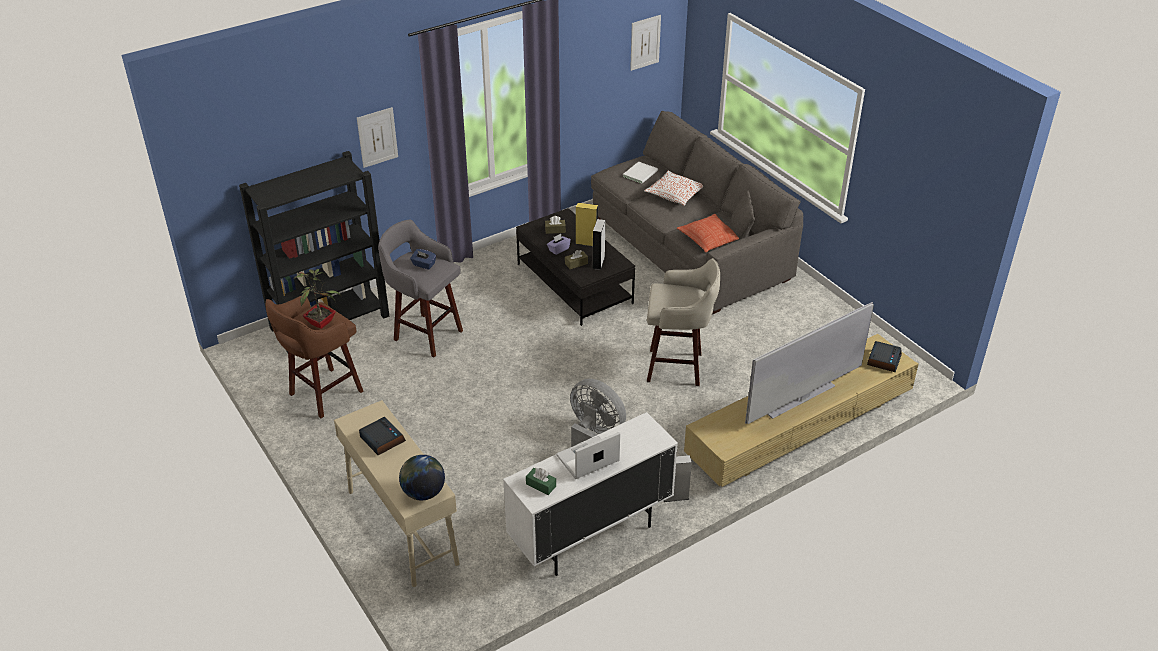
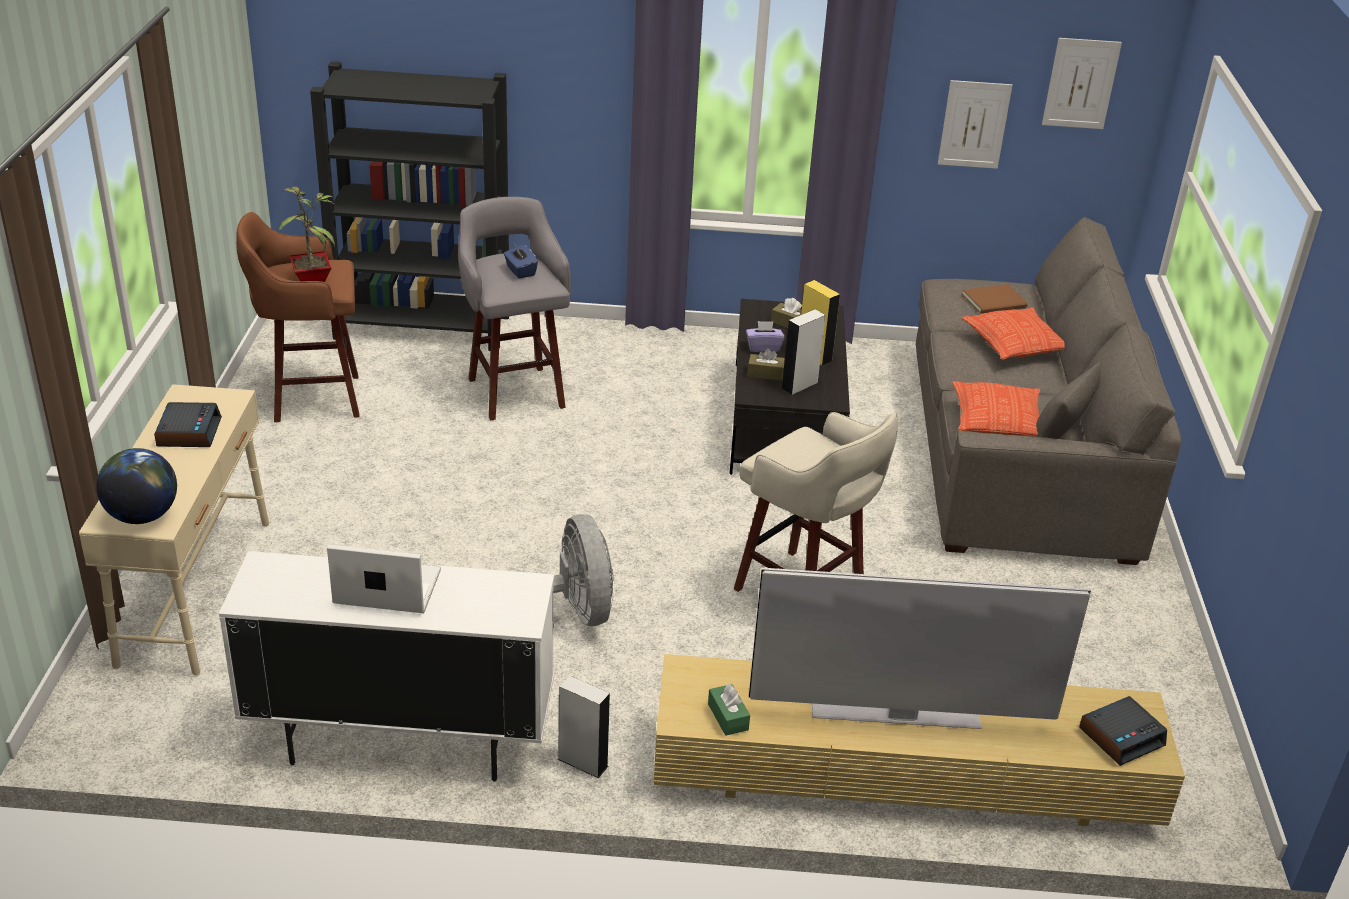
camera: 35 degrees right, 5 degrees down
picture [357,107,398,168] -> picture moved to [938,80,1012,169]
green tissue box [526,468,556,495] -> green tissue box moved to [708,684,750,736]
white book [623,162,658,184] -> brown book [962,284,1028,313]
white pillow [644,170,703,206] -> orange pillow [962,307,1065,360]

